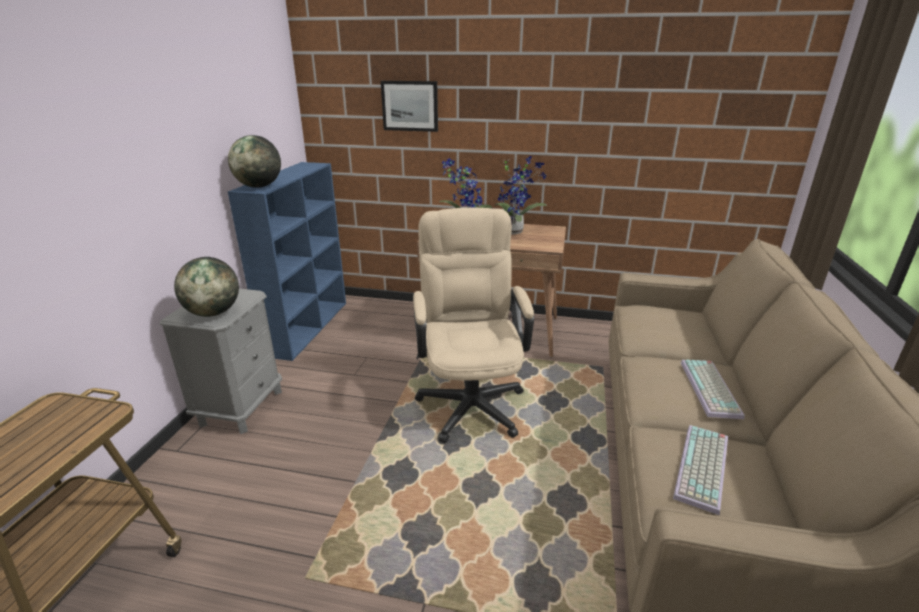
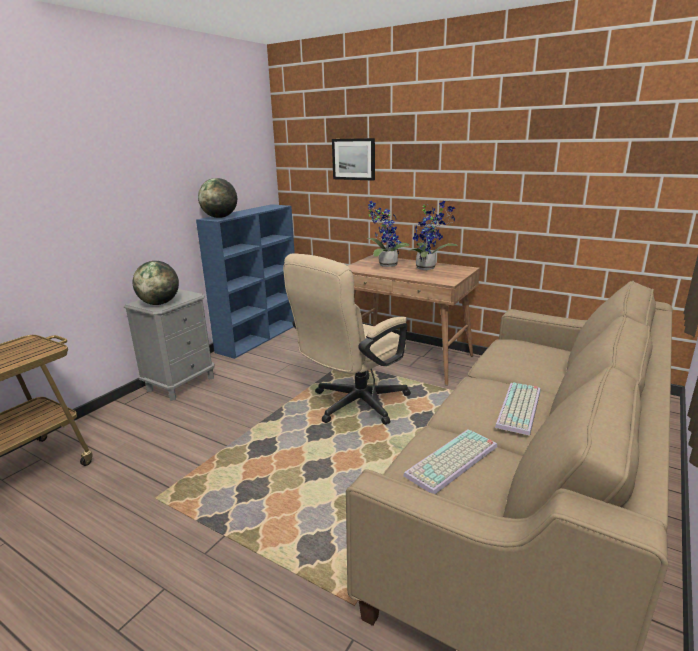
camera: 20 degrees right, 5 degrees down
beige office chair [413,208,534,443] -> beige office chair turned 150 degrees counterclockwise [283,253,411,425]

